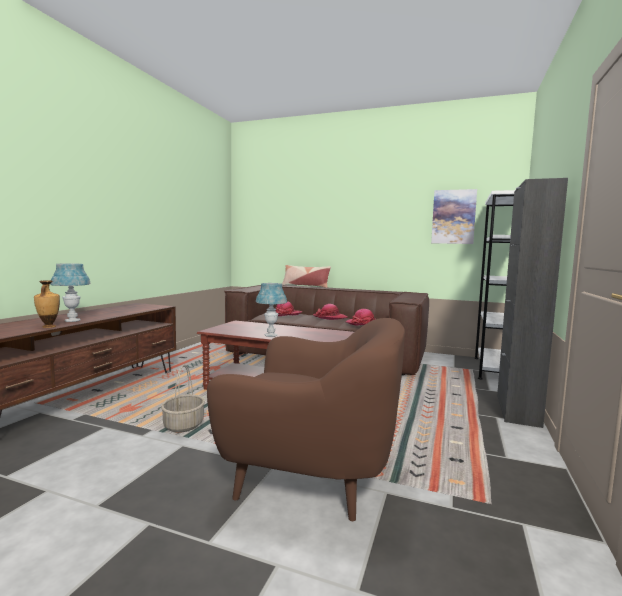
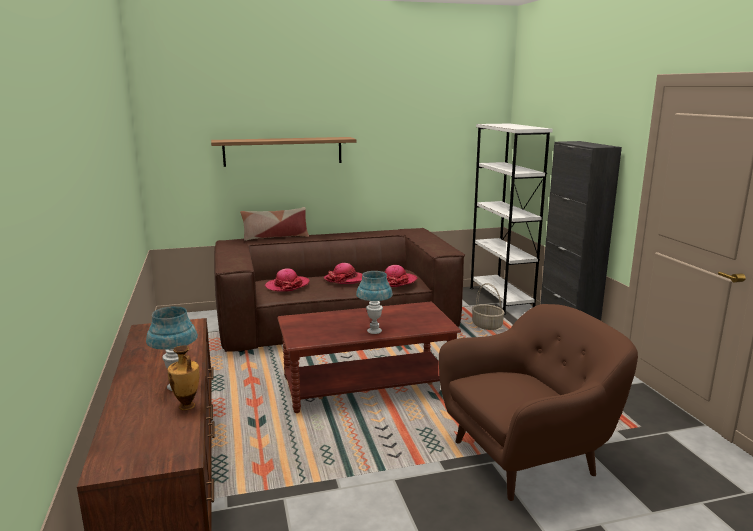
camera: 35 degrees left, 10 degrees up
basket [161,365,205,433] -> basket moved to [472,283,505,330]
picture [431,189,477,244] -> none
none -> shelf [211,137,357,167]

